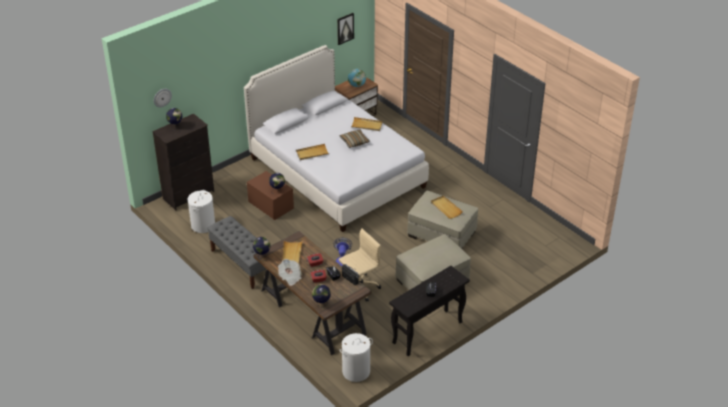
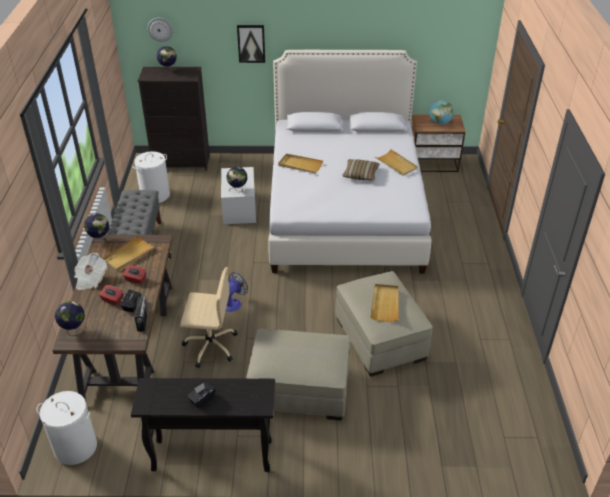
camera: 40 degrees right, 0 degrees up
brown storage box [247,171,294,220] -> white storage box [221,167,256,224]
picture [337,13,354,45] -> picture moved to [237,25,265,63]

